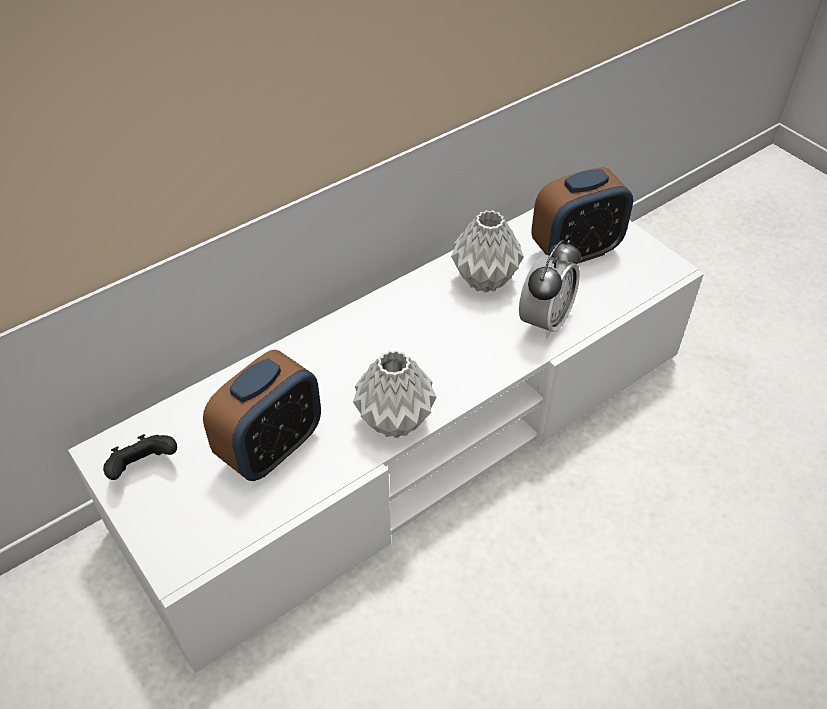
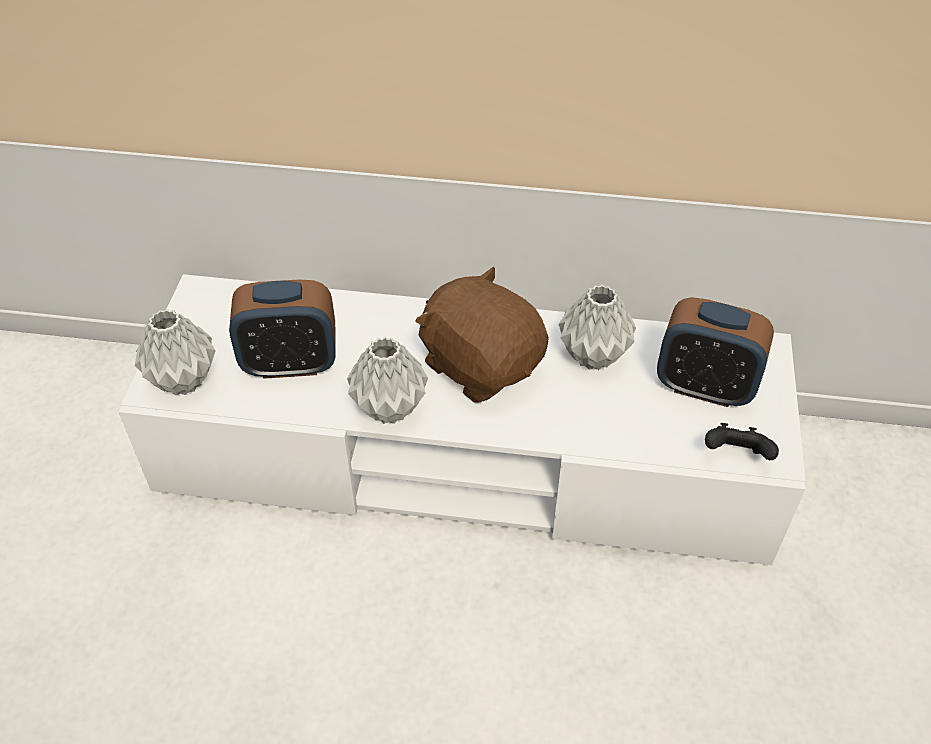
camera: 45 degrees right, 0 degrees up
black game controller [103,434,177,480] -> black game controller moved to [705,423,779,460]
alarm clock [519,240,581,339] -> none
none -> grey vase [135,309,216,395]
none -> brown plush toy [415,267,549,402]

